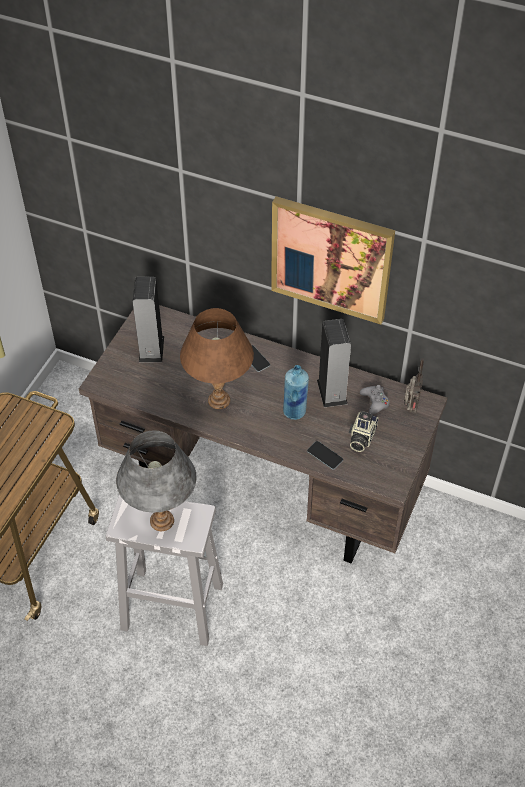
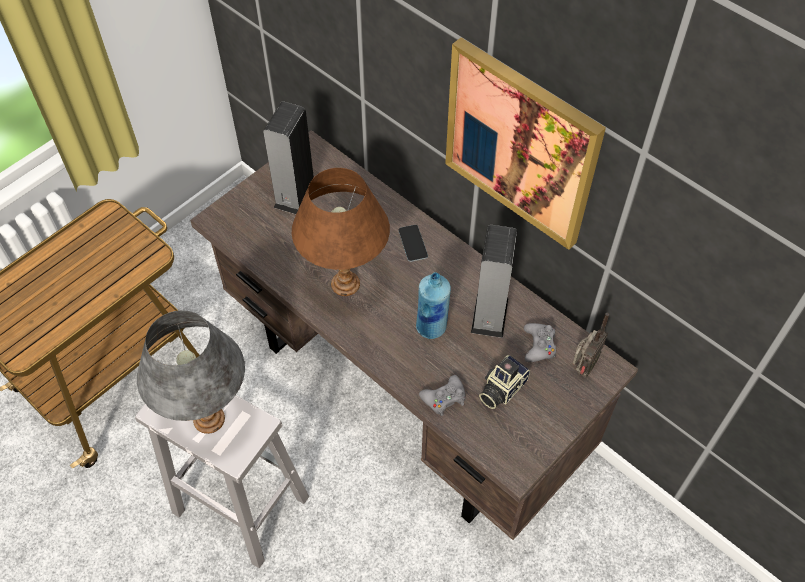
camera: 20 degrees right, 5 degrees up
phone [307,441,343,469] -> grey game controller [419,375,466,416]

